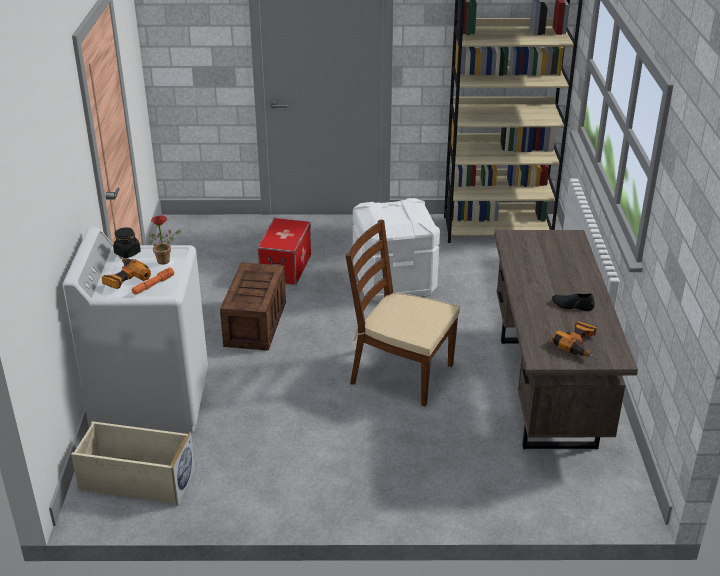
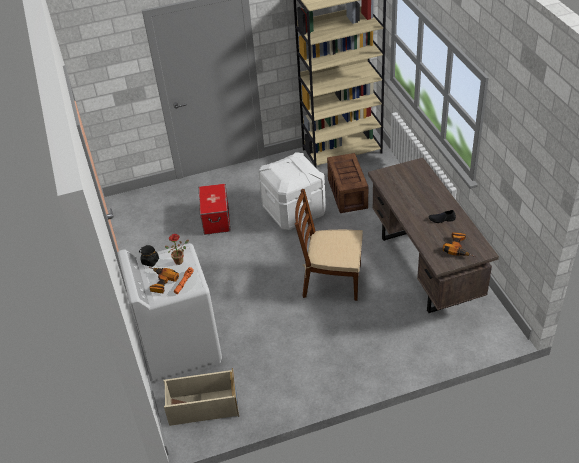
camera: 15 degrees left, 10 degrees up
crate [220,262,286,351] -> crate moved to [327,153,368,213]

